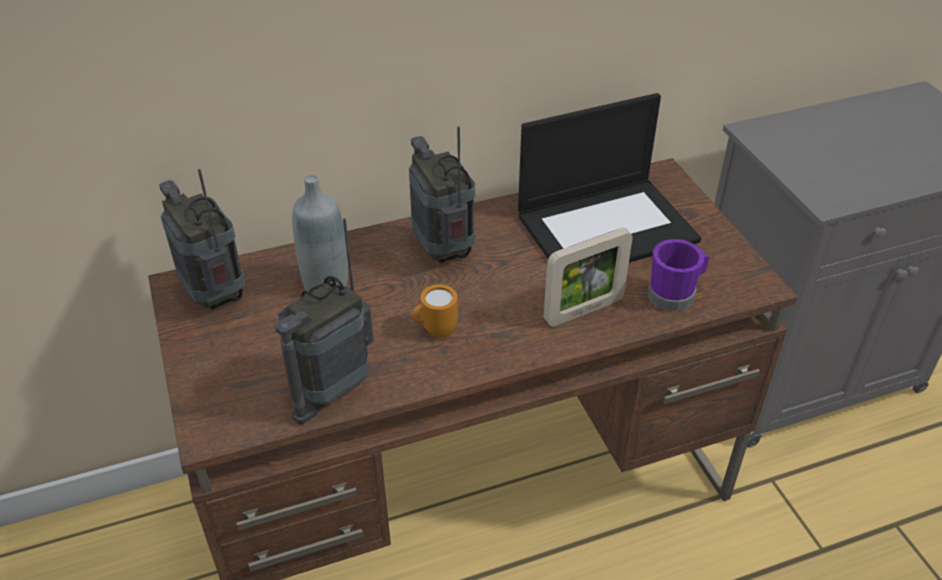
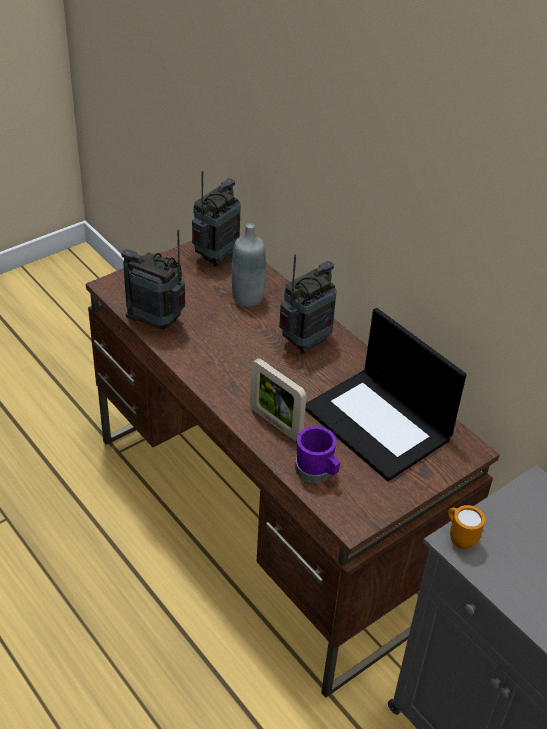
camera: 70 degrees right, 0 degrees up
orange mug [412,284,458,338] -> orange mug moved to [448,505,485,549]

